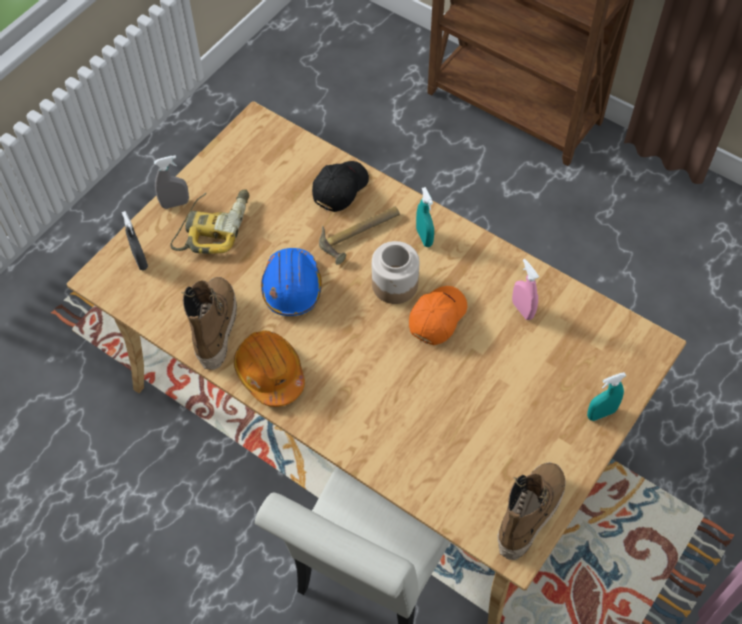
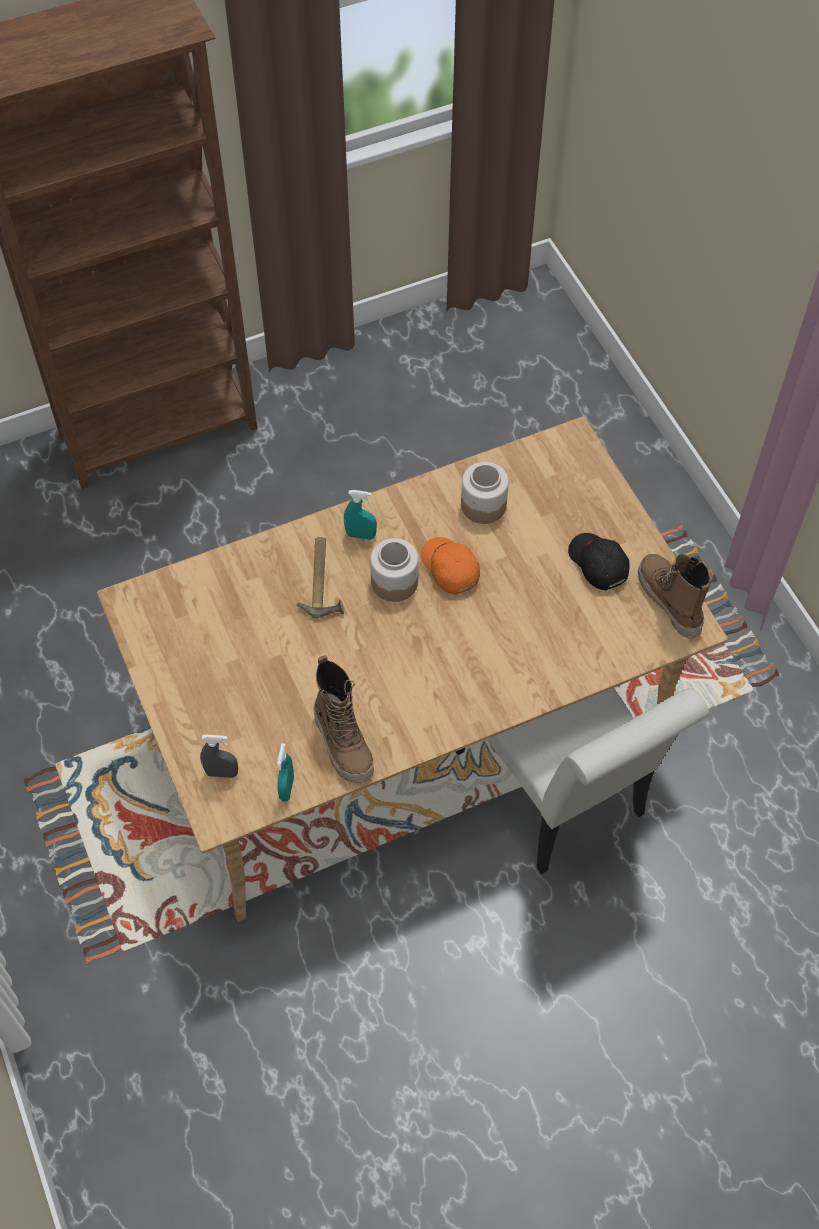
camera: 60 degrees left, 0 degrees up
grey spray bottle [154,155,189,209] -> none
power drill [170,189,249,254] -> none
boot [182,277,237,370] -> boot turned 150 degrees counterclockwise [313,655,374,782]
orange hard hat [234,330,305,407] -> none
blue hard hat [261,248,322,316] -> none
black cap [312,161,369,212] -> black cap moved to [568,533,629,590]
pink spray bottle [512,259,539,320] -> jar [461,462,509,524]
turquoise spray bottle [587,372,626,421] -> turquoise spray bottle moved to [277,743,294,802]

